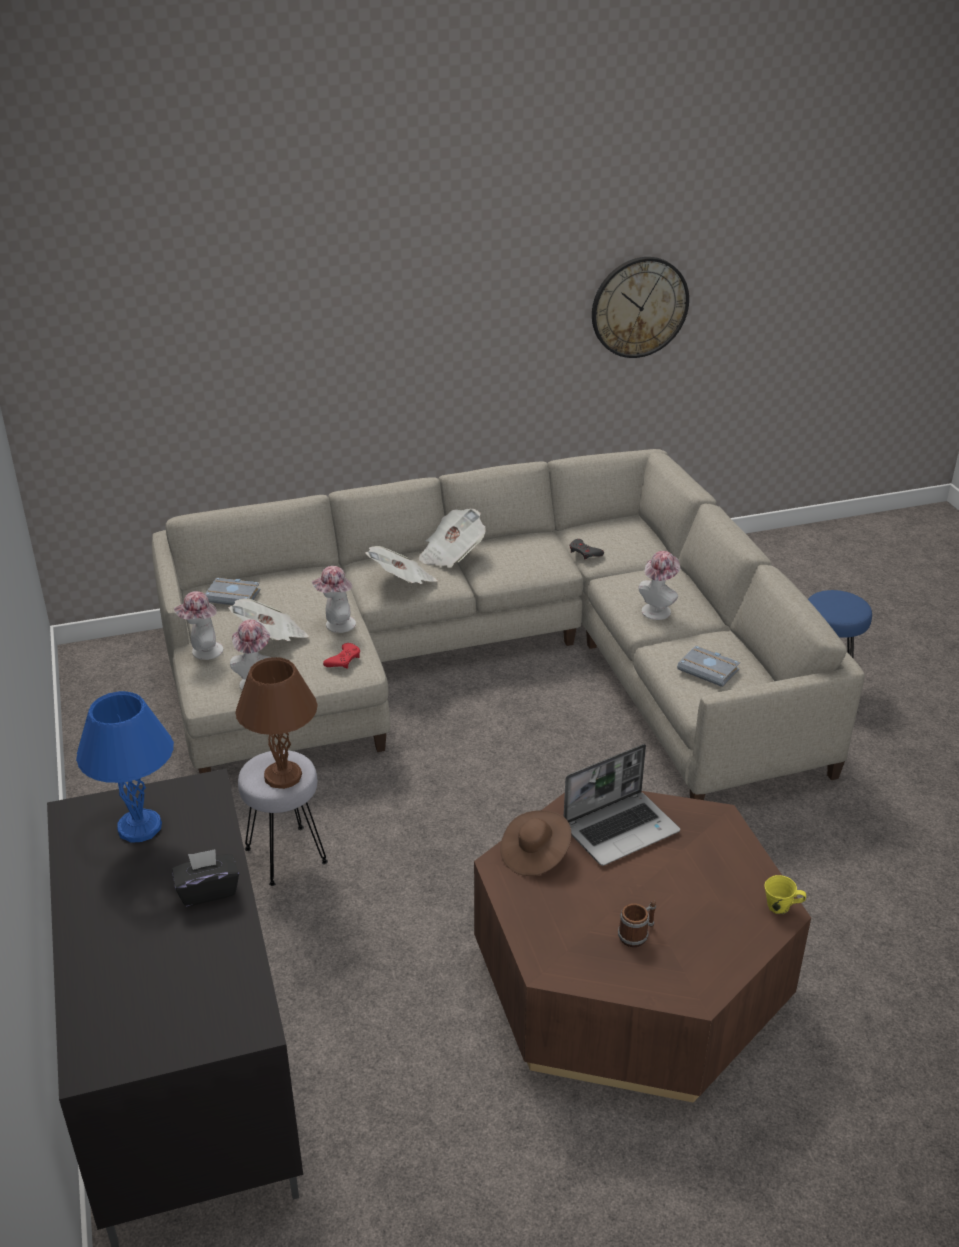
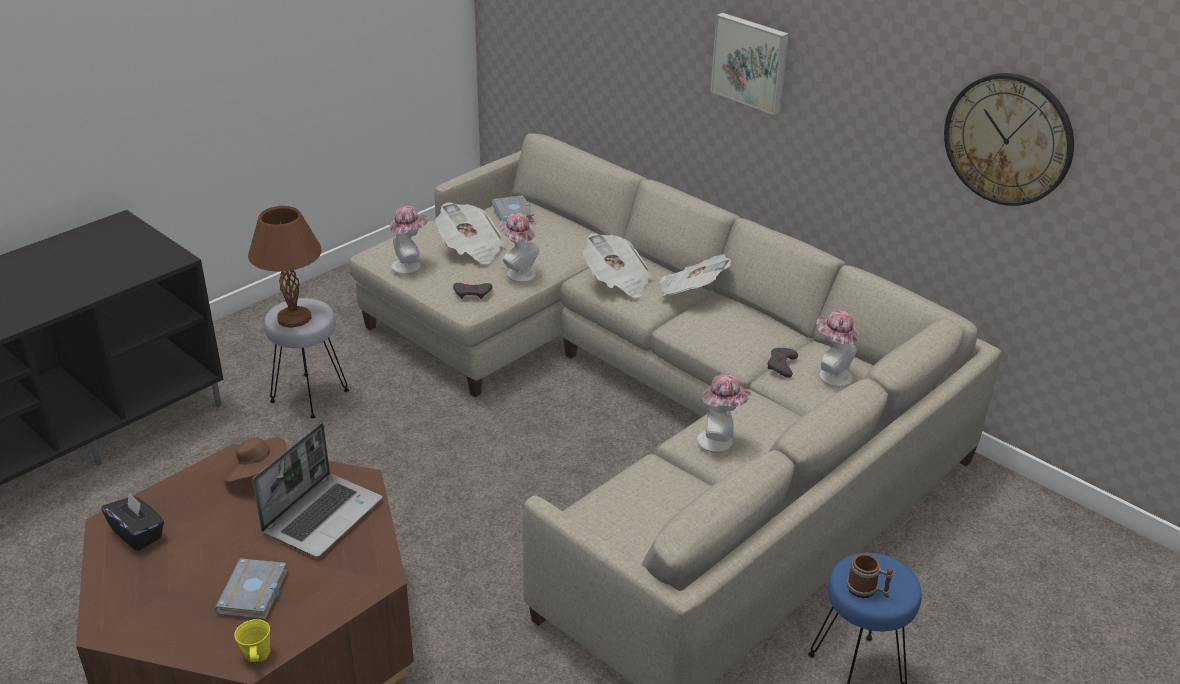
camera: 60 degrees right, 0 degrees up
blue table lamp [76,691,174,843] -> none
black tissue box [172,849,239,906] -> black tissue box moved to [101,492,164,551]
hat [174,591,223,660] -> hat moved to [817,310,859,387]
red game controller [323,643,360,669] -> grey game controller [453,283,492,300]
laptop [564,744,680,866] -> laptop turned 90 degrees counterclockwise [253,423,382,557]
mug [618,900,656,947] -> mug moved to [847,554,893,598]
grey book [677,646,740,687] -> grey book moved to [214,558,288,620]
none -> picture [710,13,789,115]

